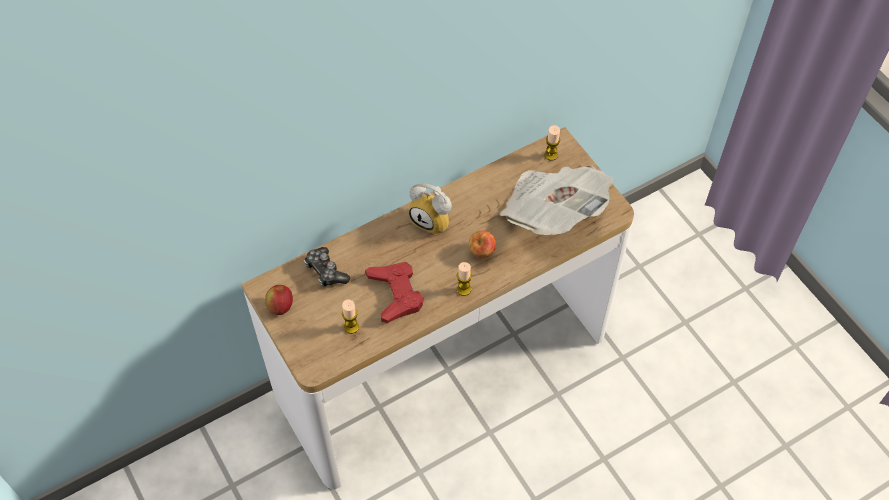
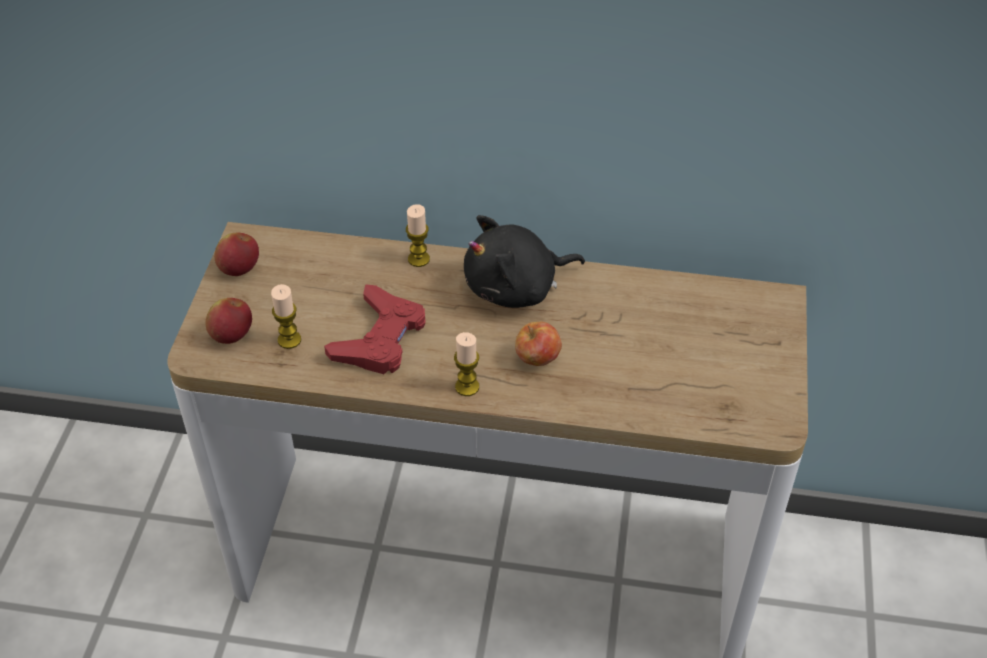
camera: 40 degrees right, 10 degrees down
game controller [304,247,350,287] -> none
alarm clock [409,183,452,235] -> black plush toy [464,215,585,308]
newspaper [500,166,614,235] -> none
candle [544,125,560,161] -> candle moved to [406,204,430,267]
none -> apple [205,298,252,344]

